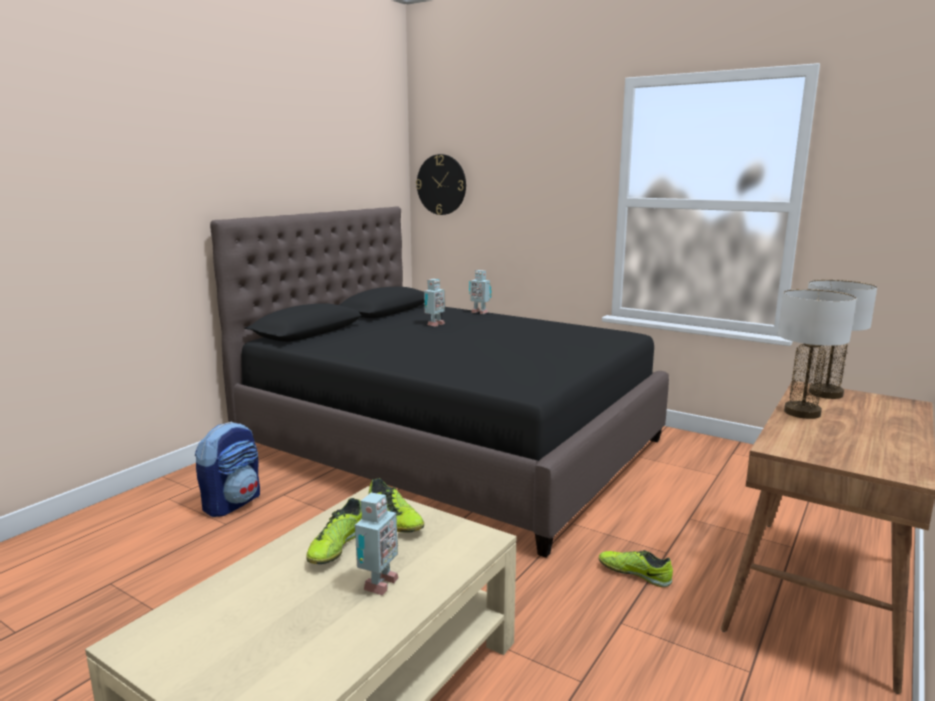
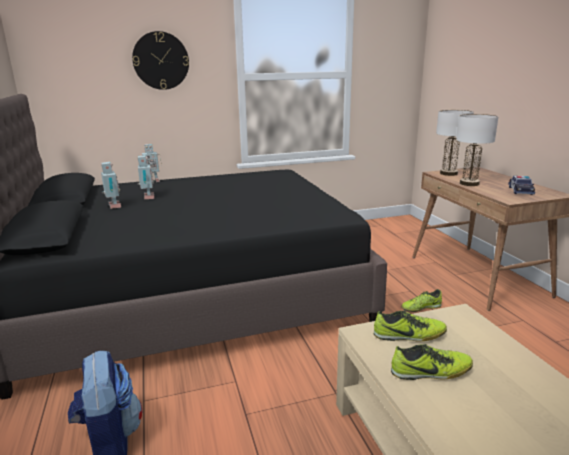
camera: 50 degrees left, 5 degrees up
shoe [307,498,362,564] -> shoe turned 60 degrees counterclockwise [391,344,473,380]
toy robot [355,493,399,596] -> toy robot moved to [101,162,121,209]
wall clock [416,154,466,215] -> wall clock moved to [132,31,189,90]
none -> toy car [508,176,535,195]

